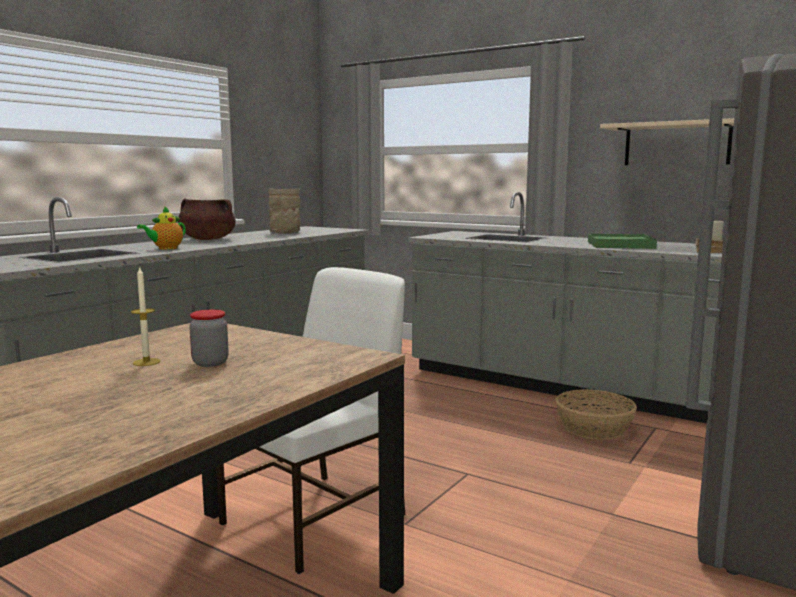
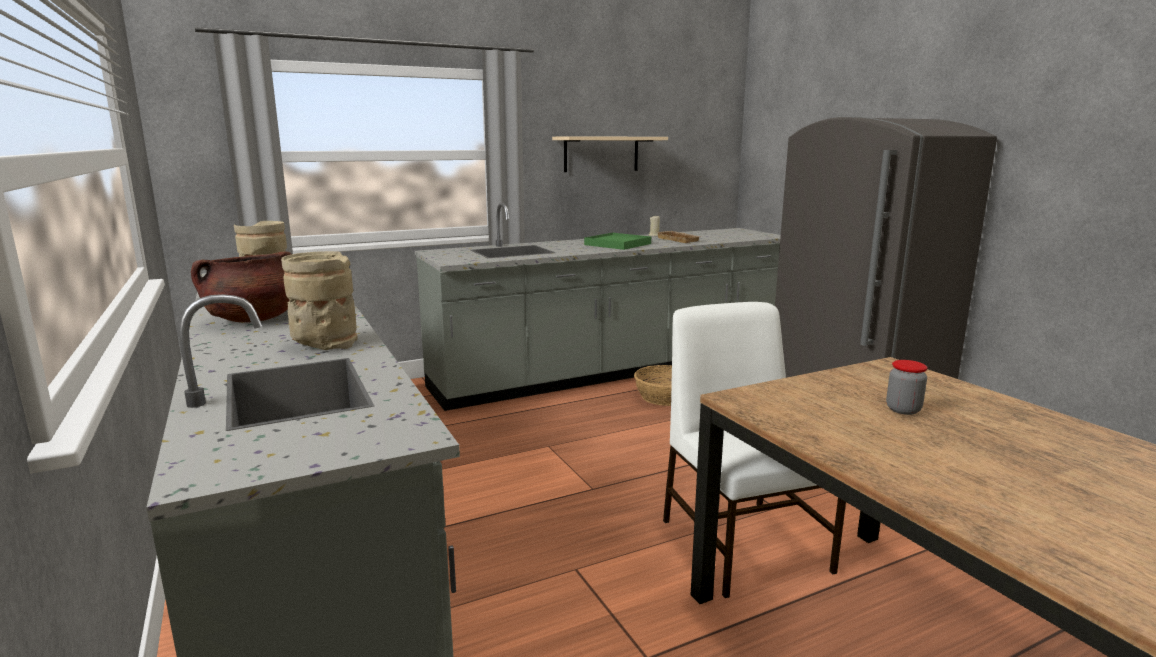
camera: 60 degrees left, 5 degrees up
candle [131,266,160,366] -> none
teapot [137,206,186,250] -> beige vase [281,251,358,350]

